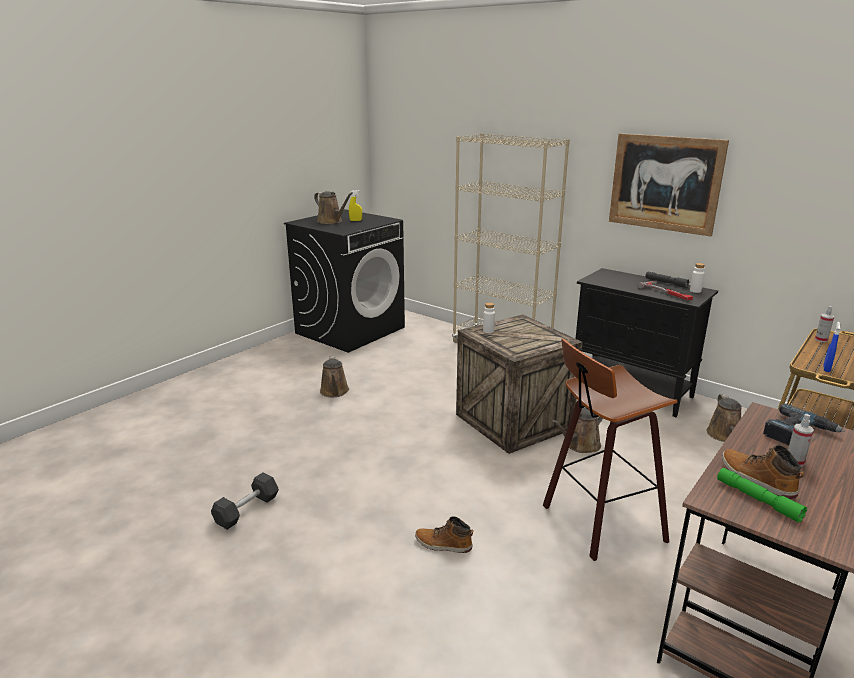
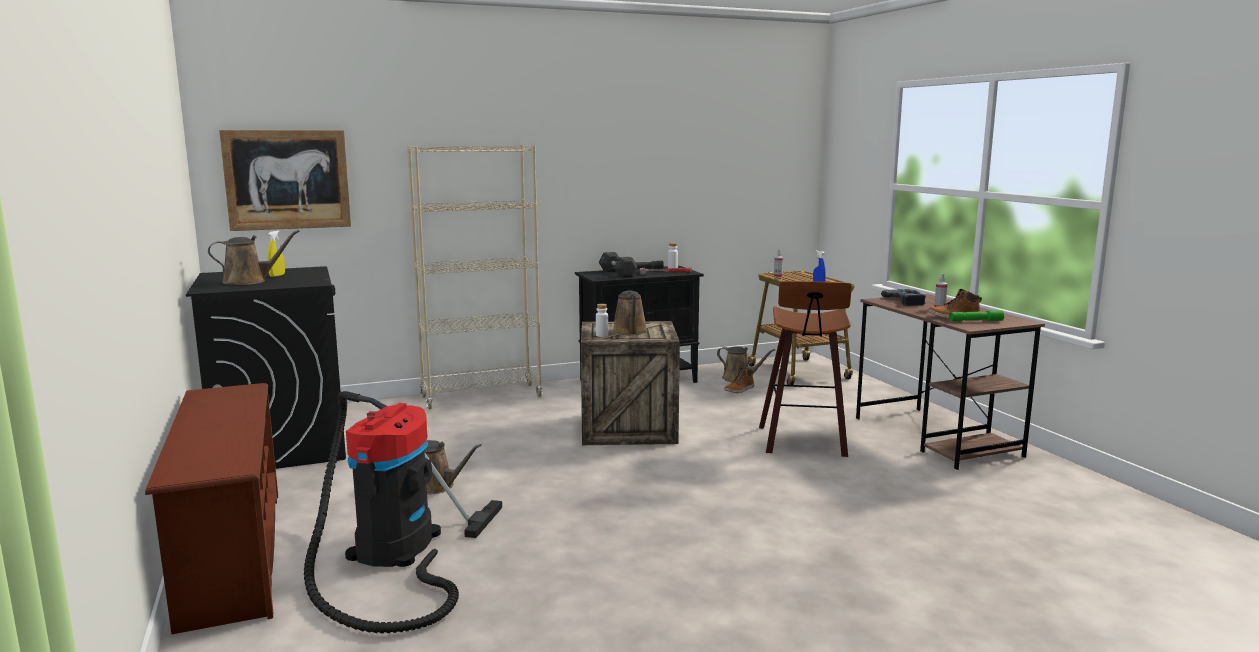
camera: 60 degrees left, 10 degrees down
grey dumbbell [211,472,279,530] -> grey dumbbell moved to [599,252,637,278]
boot [415,517,473,553] -> boot moved to [724,367,754,393]
brown watering can [551,408,603,453] -> brown watering can moved to [612,291,648,335]
picture [609,133,729,237] -> picture moved to [219,130,351,231]
none -> brown shoe rack [145,383,278,635]
none -> vacuum cleaner [304,391,502,633]

